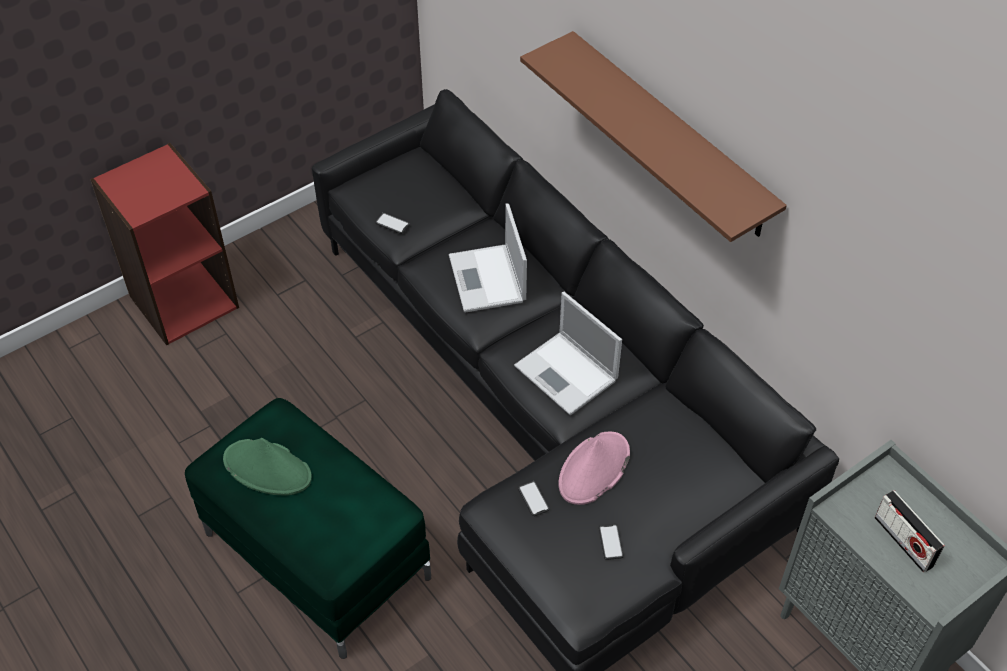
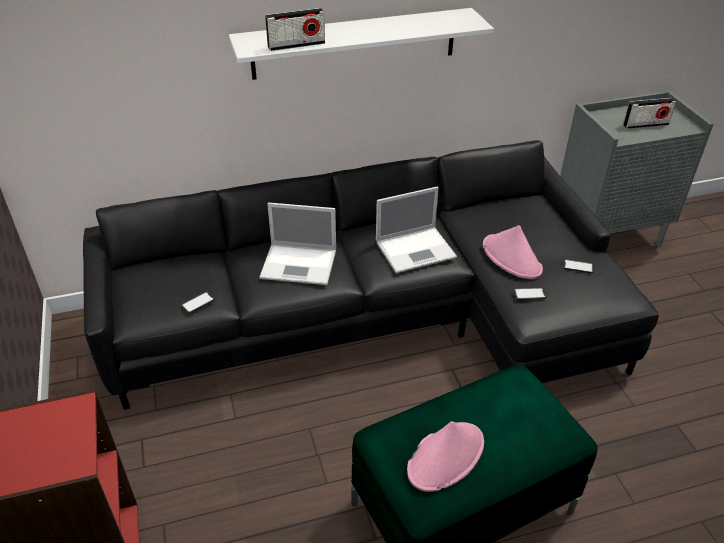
camera: 70 degrees left, 10 degrees down
green hat [223,438,312,496] -> pink hat [407,421,484,492]
brown shelf [520,31,787,242] -> white shelf [229,8,494,80]
none -> radio [265,8,325,51]

